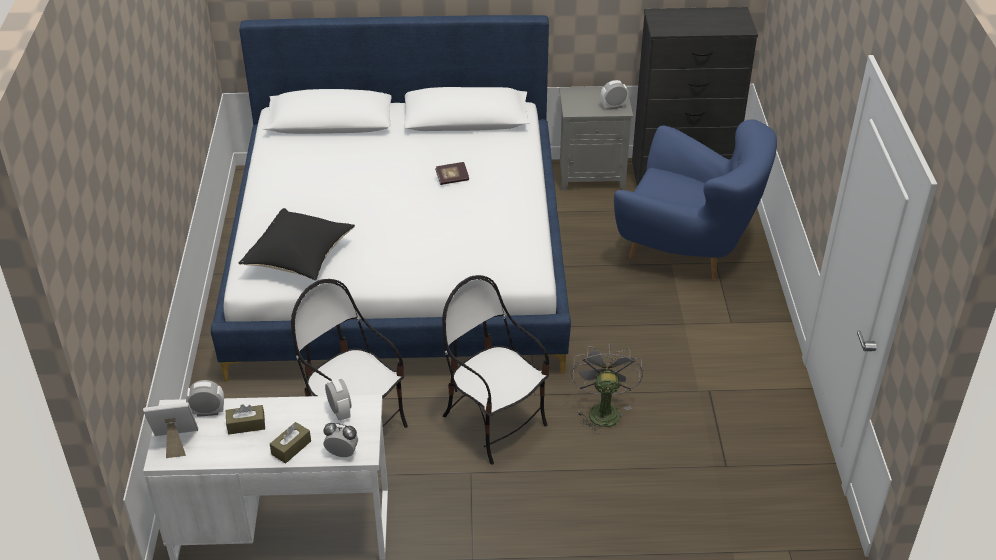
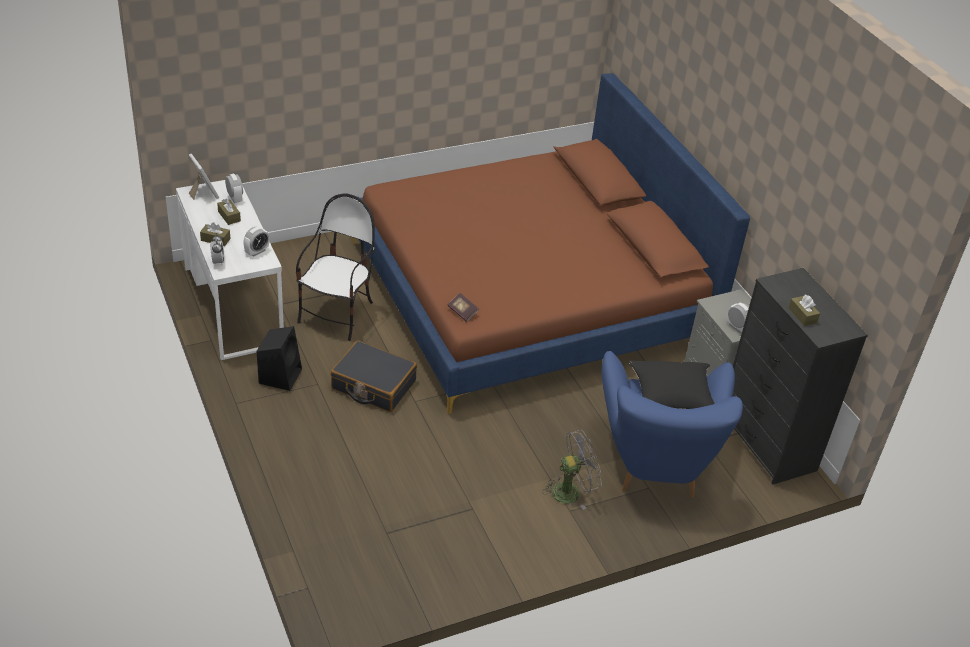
camera: 65 degrees right, 0 degrees up
white bed [211,15,571,381] -> brown bed [353,73,750,414]
black pillow [238,208,355,281] -> black pillow moved to [629,361,715,409]
book [435,162,469,185] -> book moved to [448,293,479,322]
chair [442,275,550,465] -> black suitcase [331,340,417,412]
grey fan [571,343,643,434] -> grey fan moved to [542,430,602,509]
none -> black speaker [257,326,302,391]
none -> brown tissue box [789,295,820,326]

